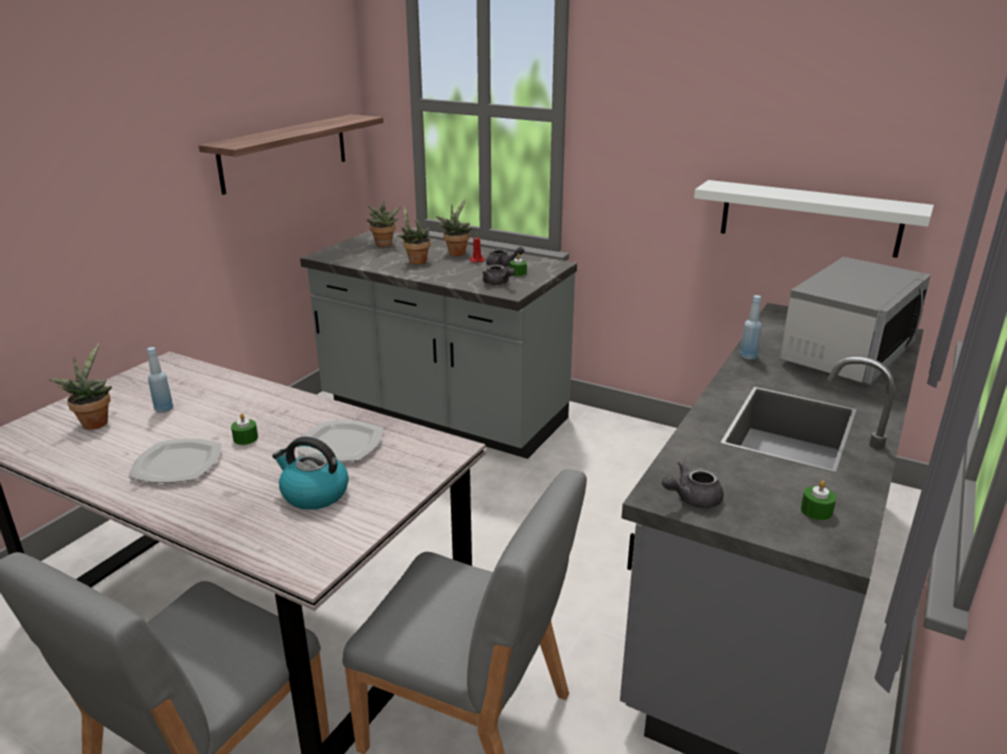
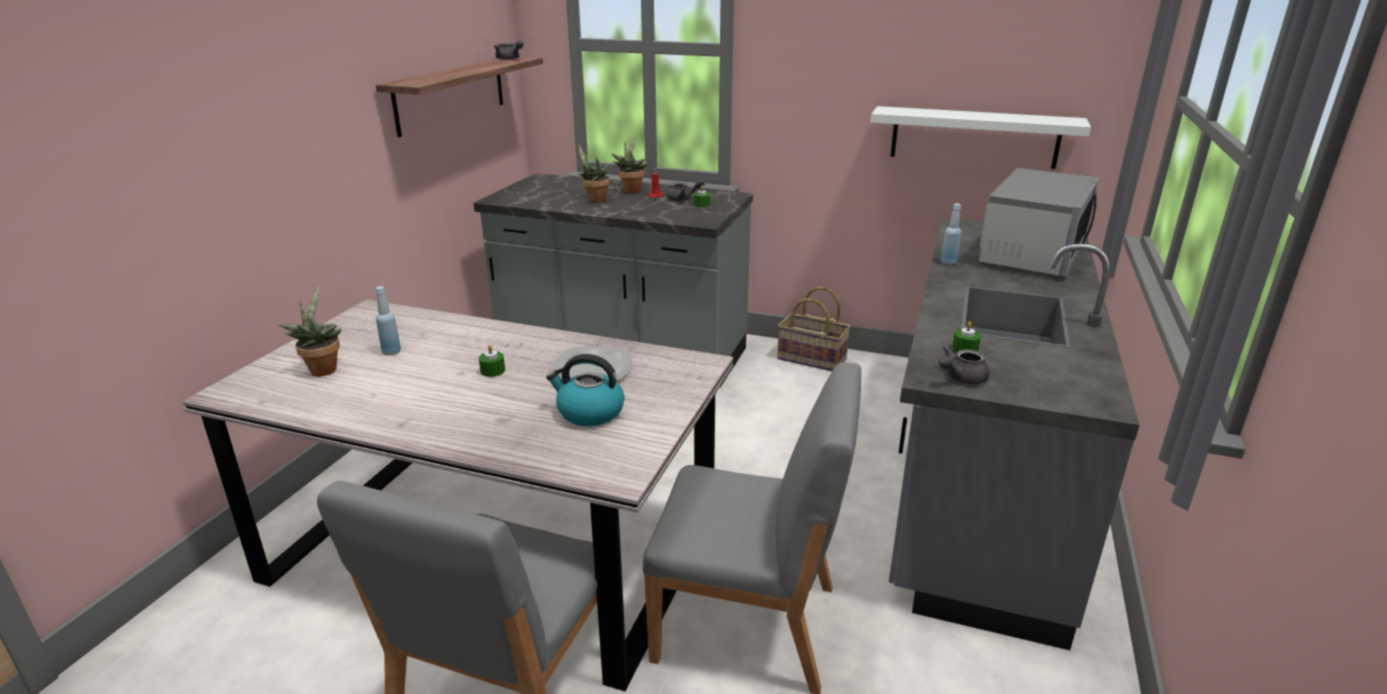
camera: 10 degrees left, 0 degrees up
plate [129,438,222,483] -> none
potted plant [367,201,401,247] -> none
grey teapot [483,264,515,285] -> grey teapot moved to [494,40,524,60]
green candle [801,481,836,520] -> green candle moved to [952,321,981,353]
none -> basket [777,287,851,371]

